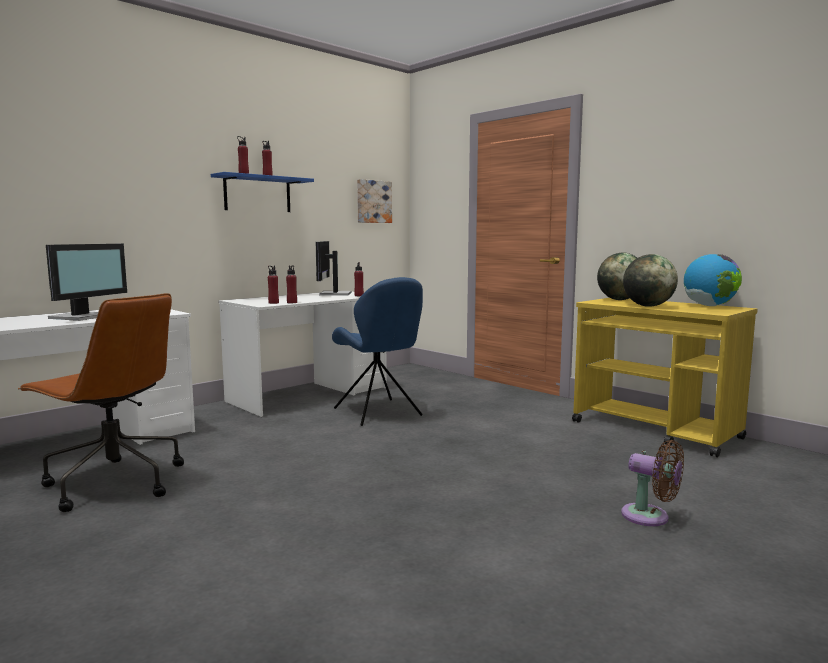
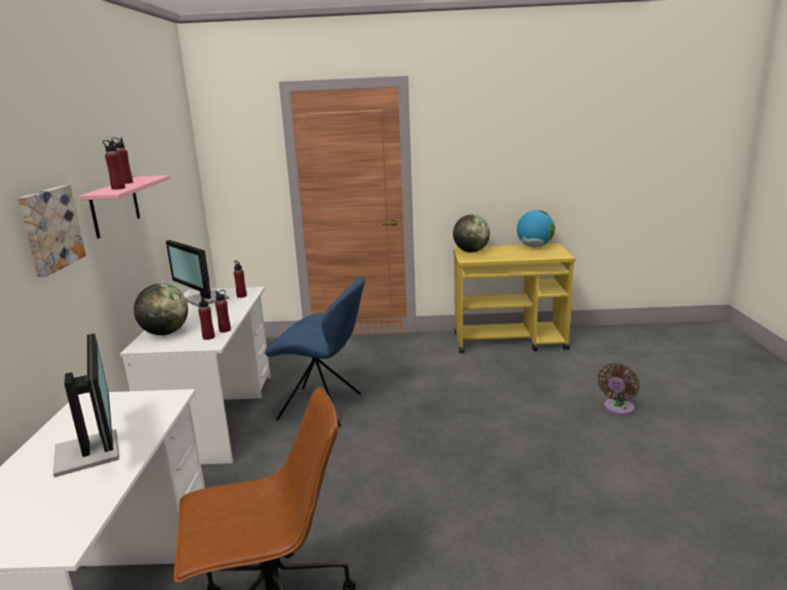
camera: 45 degrees left, 10 degrees up
blue shelf [211,172,314,212] -> pink shelf [79,175,171,239]
picture [357,179,392,223] -> picture moved to [18,185,86,277]
brown fan [621,440,684,526] -> brown fan turned 135 degrees clockwise [598,363,639,415]
globe [623,254,678,307] -> globe moved to [134,284,188,335]

